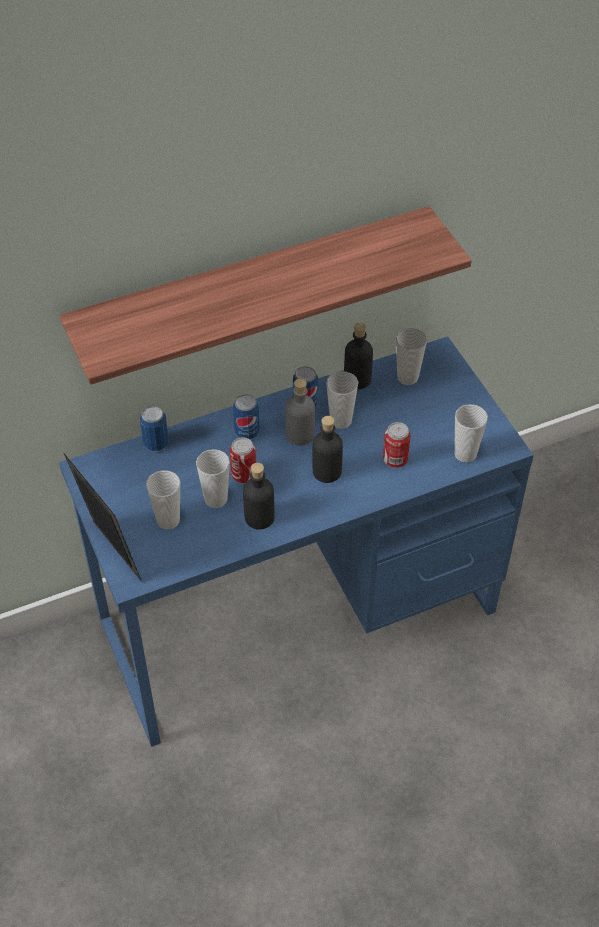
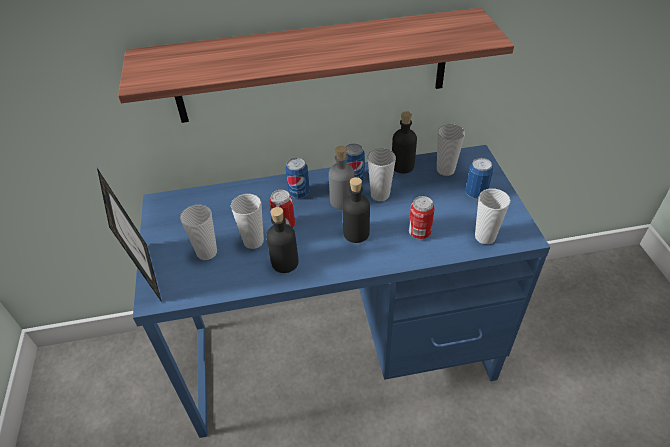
camera: 15 degrees right, 5 degrees down
can [140,406,169,451] -> can moved to [466,158,493,199]

